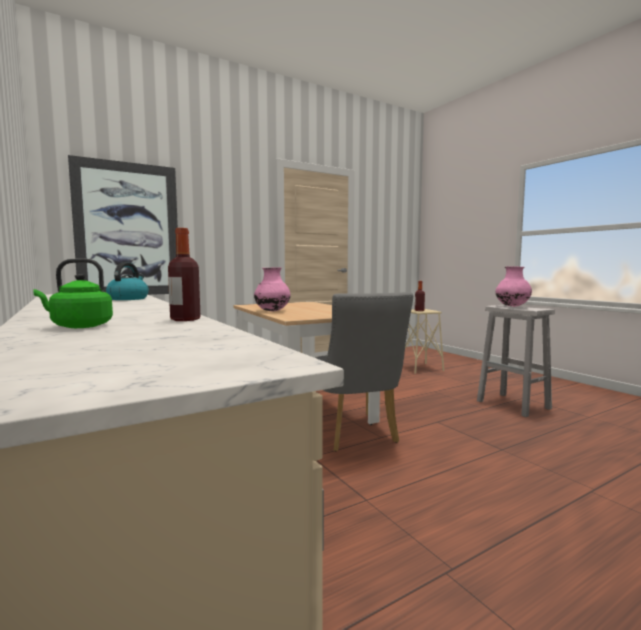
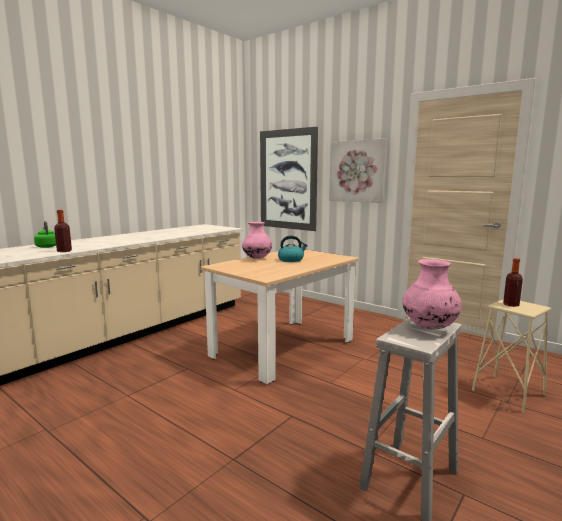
camera: 70 degrees right, 5 degrees up
kettle [106,262,149,300] -> kettle moved to [278,235,308,262]
grey chair [314,292,413,451] -> none
none -> picture [329,138,387,203]

